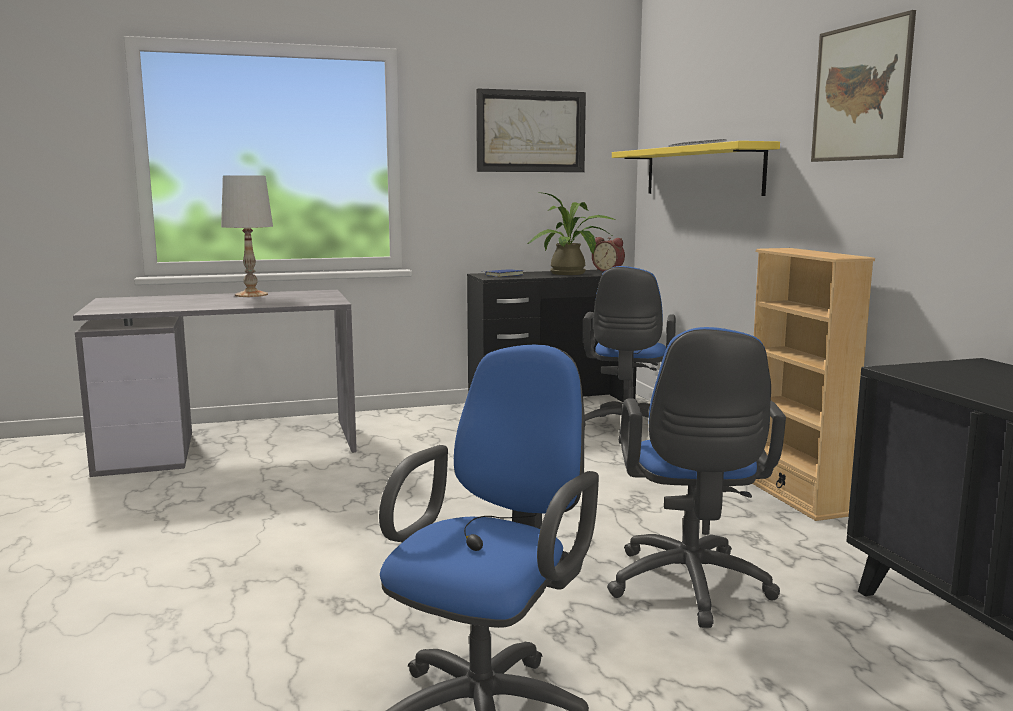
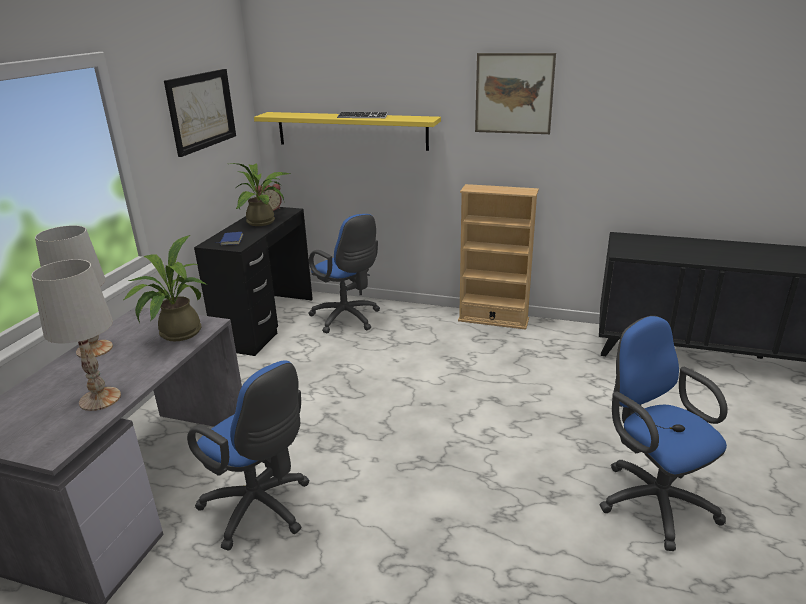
camera: 55 degrees left, 15 degrees up
blue office chair [607,327,786,628] -> blue office chair moved to [187,360,310,550]
none -> white table lamp [31,259,121,411]
none -> potted plant [123,235,207,341]

